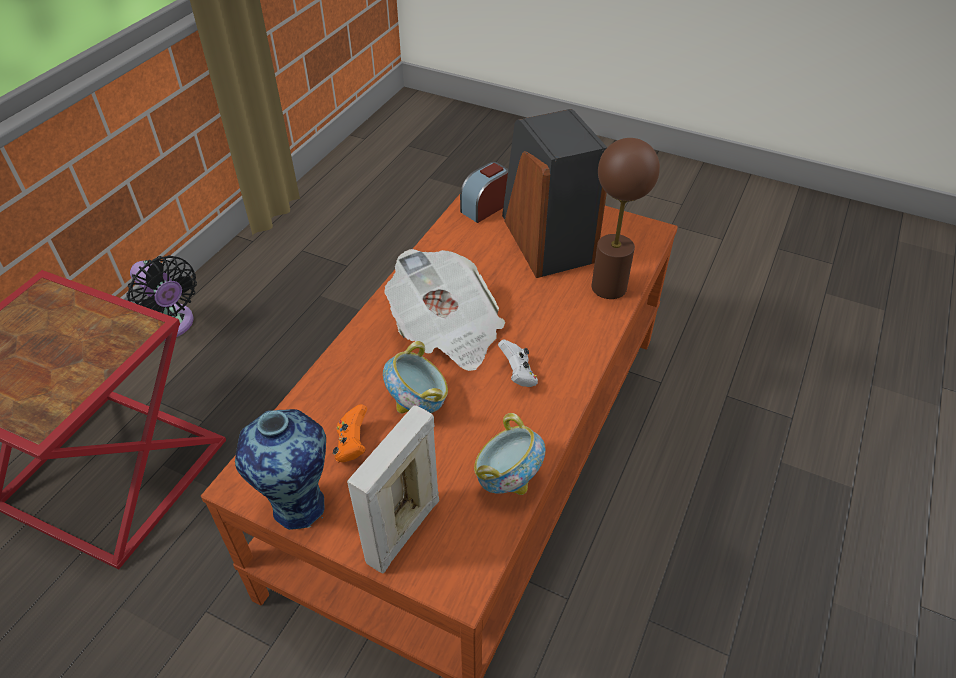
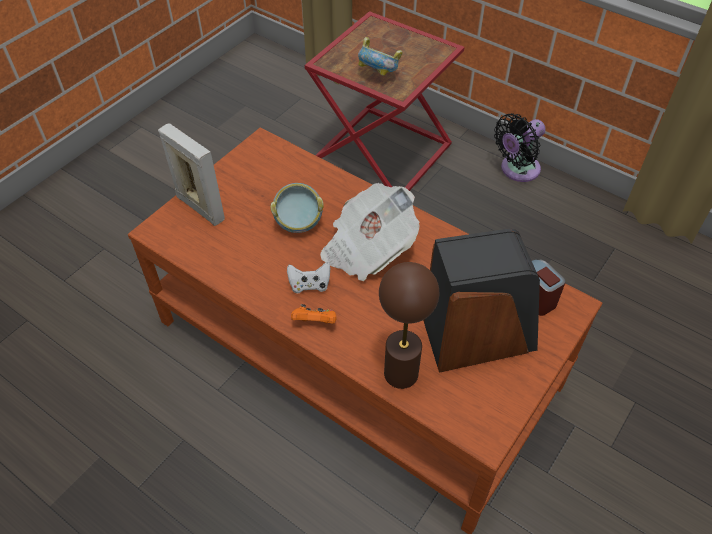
camera: 100 degrees right, 5 degrees up
vase [235,409,326,530] -> none
orange game controller [333,404,367,462] -> orange game controller moved to [291,304,337,324]
bowl [474,413,545,495] -> bowl moved to [358,37,402,76]

